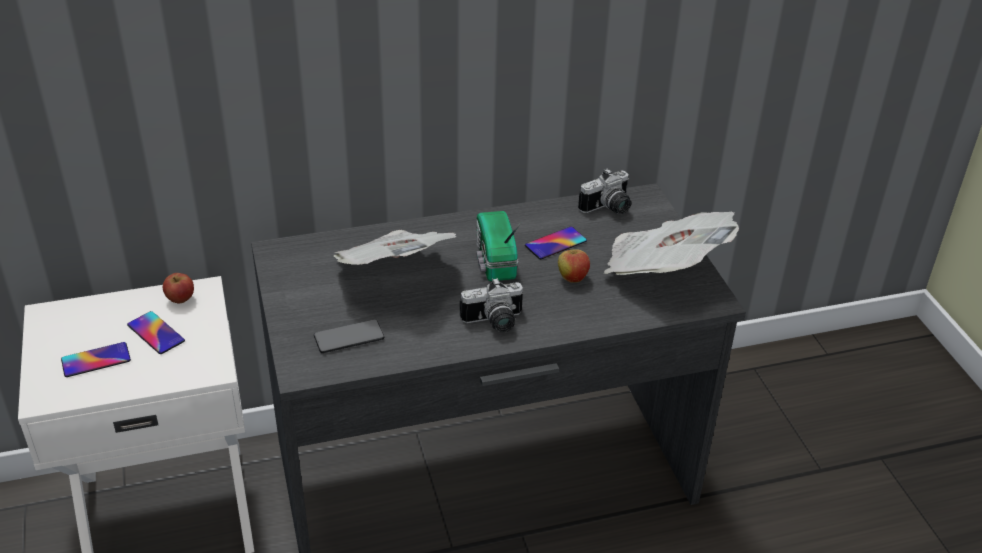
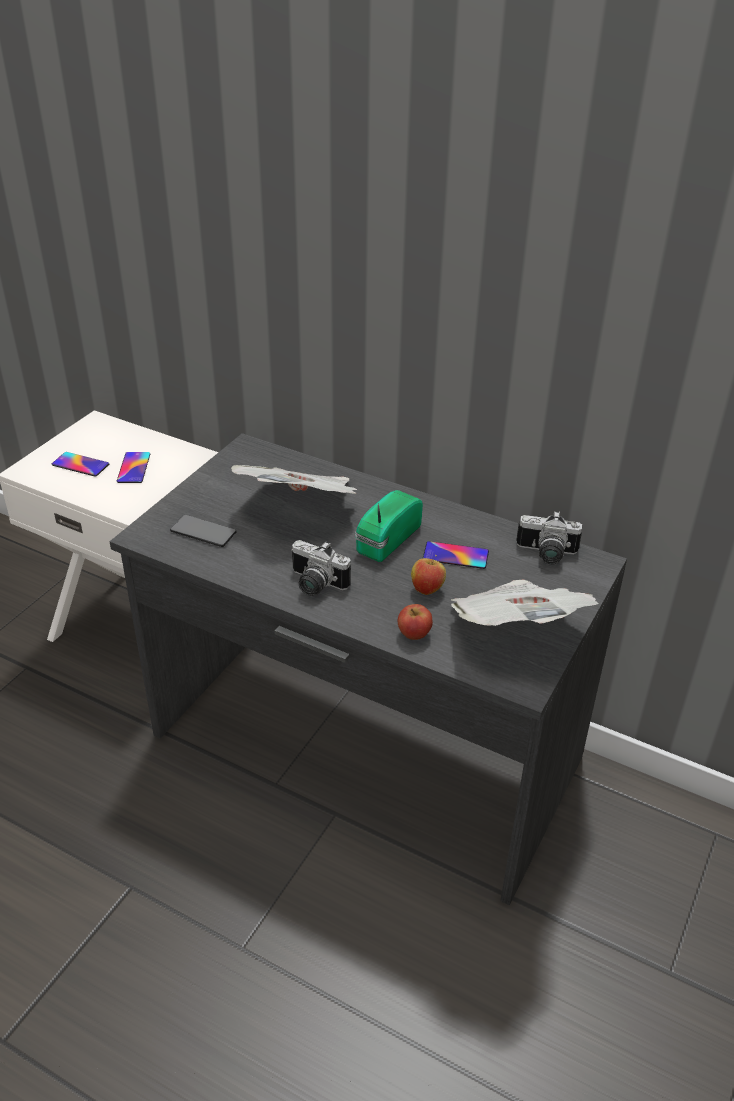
camera: 45 degrees right, 0 degrees up
apple [163,273,194,304] -> apple moved to [398,604,433,640]

